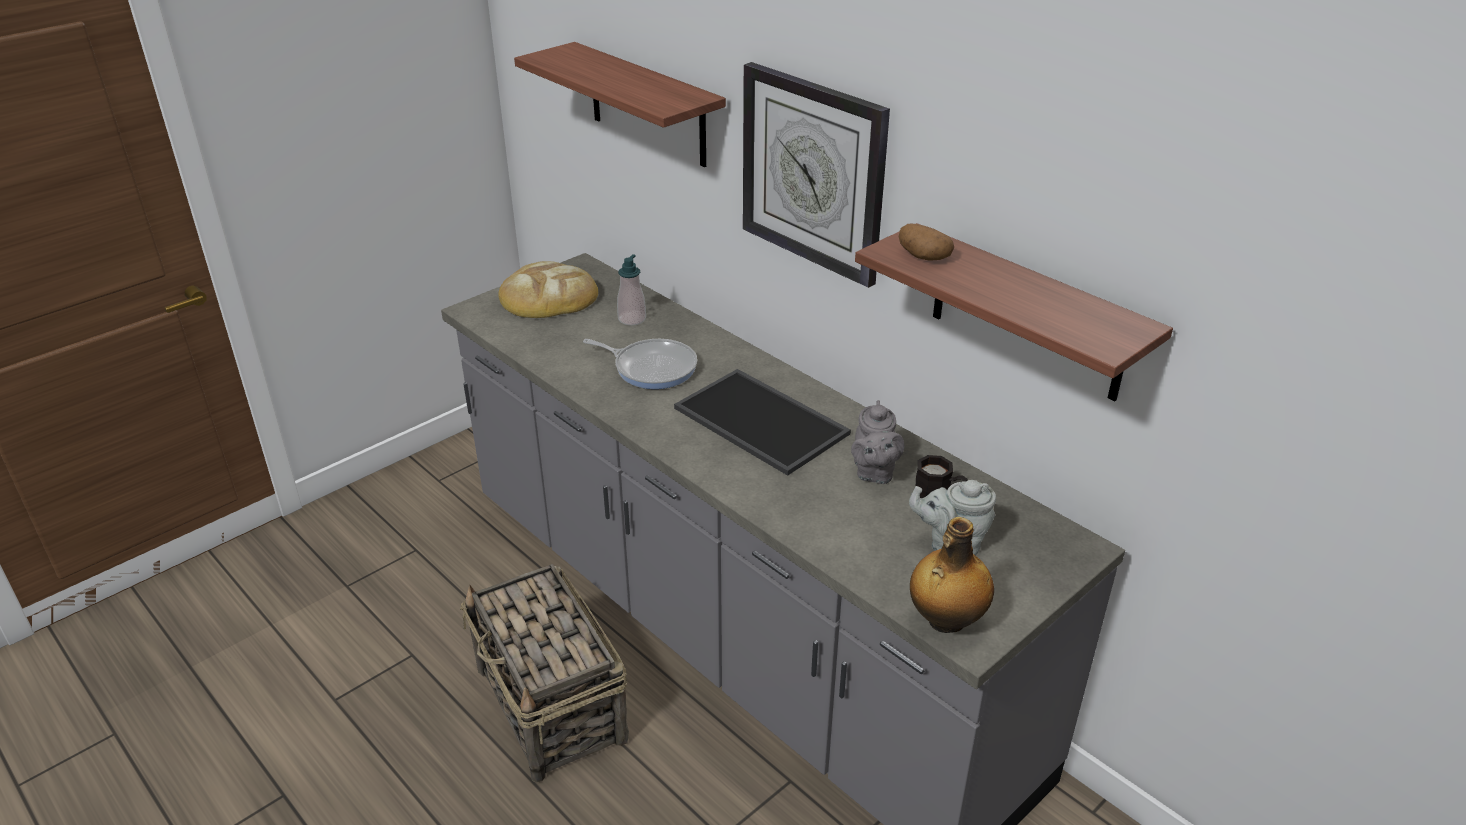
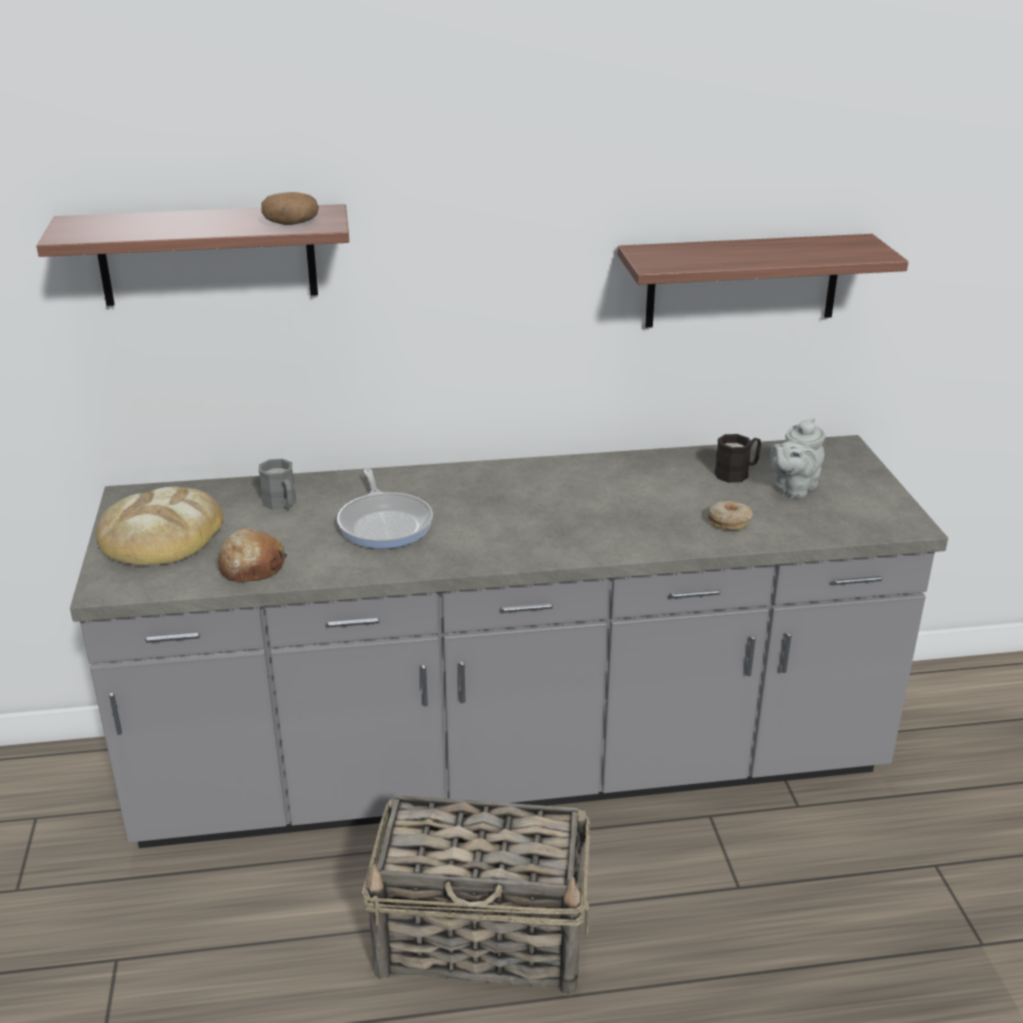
camera: 55 degrees left, 5 degrees down
frying pan [583,339,697,389] -> frying pan turned 105 degrees clockwise [337,468,433,549]
soap dispenser [617,254,646,326] -> grey mug [259,459,296,510]
tray [674,369,851,476] -> none
wall clock [743,62,890,288] -> none
grey teapot [851,400,904,484] -> none
potato [899,223,954,260] -> potato moved to [261,192,319,225]
bottle [910,517,994,633] -> none
none -> bread [218,528,287,582]
none -> donut [708,501,753,530]

